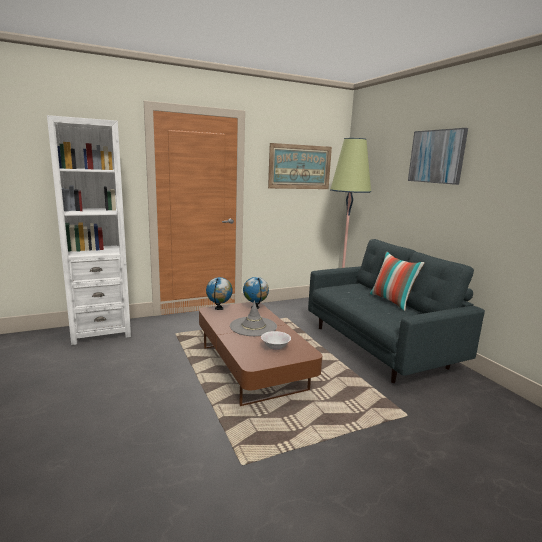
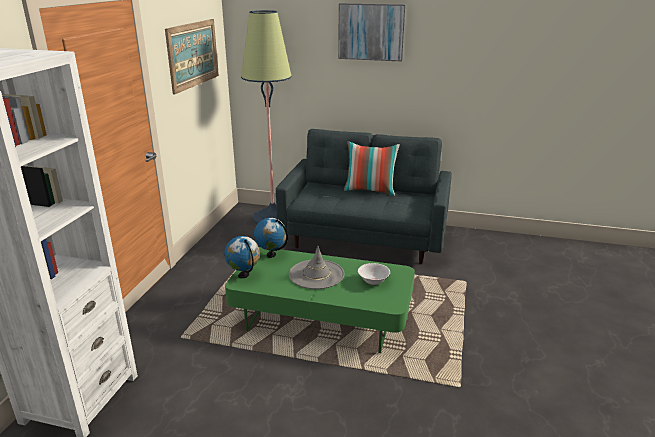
camera: 50 degrees left, 10 degrees up
brown coffee table [199,302,322,406] -> green coffee table [225,247,415,353]

